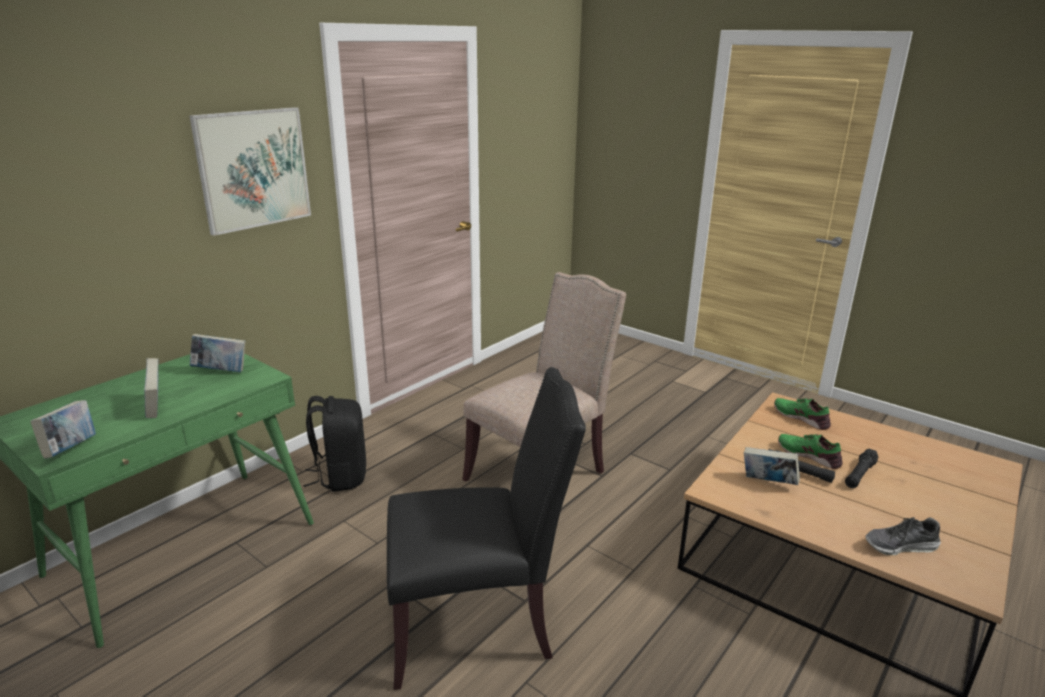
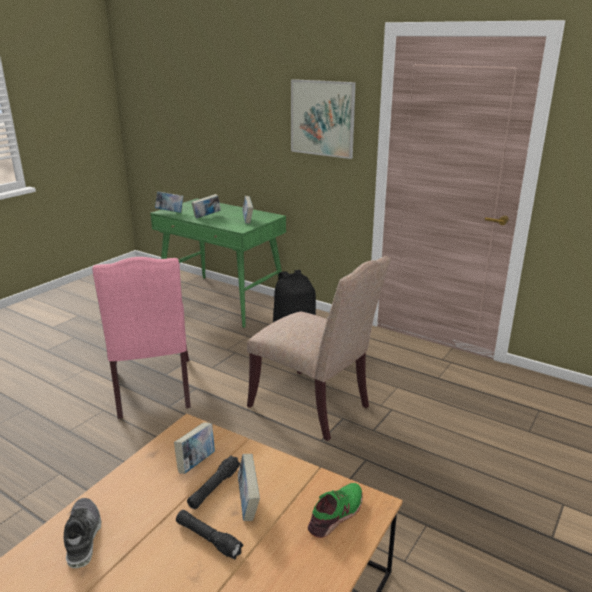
camera: 85 degrees right, 0 degrees up
black chair [387,367,586,690] -> pink chair [92,257,191,419]
green shoe [778,434,843,469] -> book [238,454,260,521]

